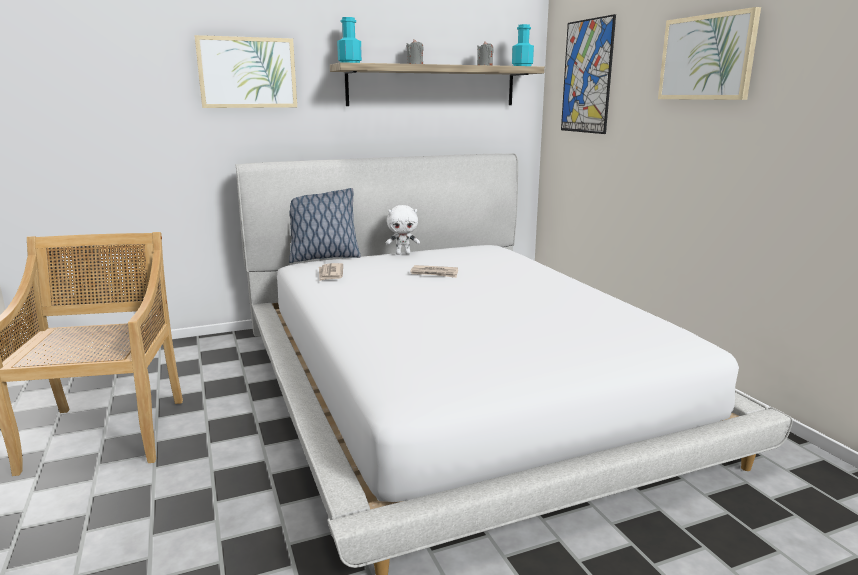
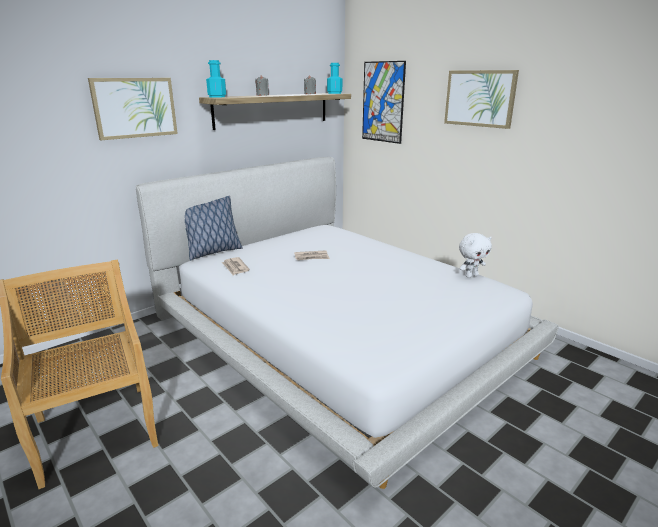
camera: 20 degrees left, 5 degrees up
white plush toy [386,205,420,255] -> white plush toy moved to [459,233,492,278]

